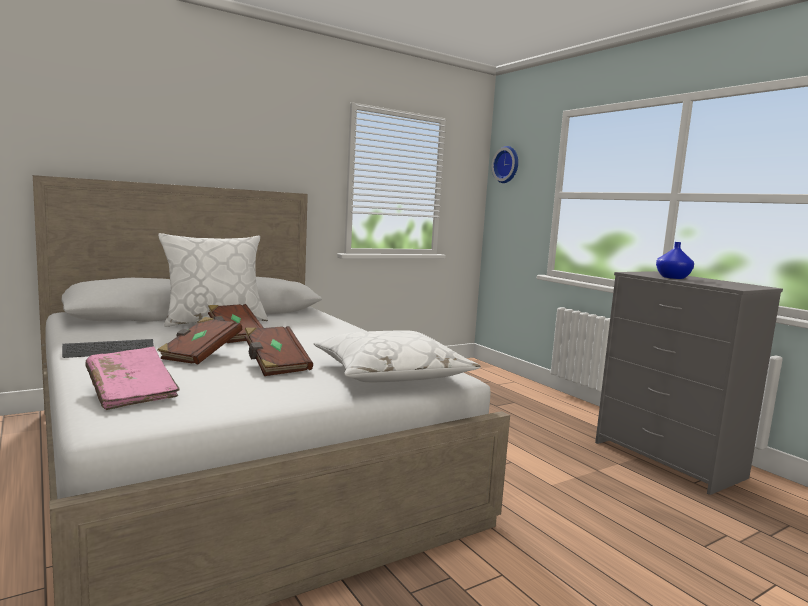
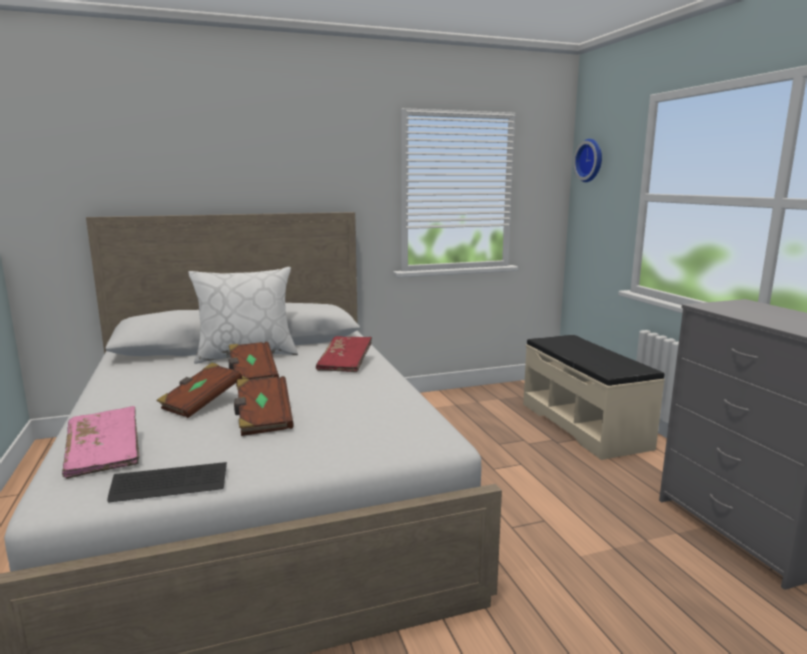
camera: 15 degrees right, 5 degrees up
keyboard [62,339,154,358] -> keyboard moved to [107,462,227,502]
white pillow [314,330,481,382] -> none
blue vase [656,242,694,279] -> none
none -> red book [316,336,372,372]
none -> beige bench [523,335,665,460]

